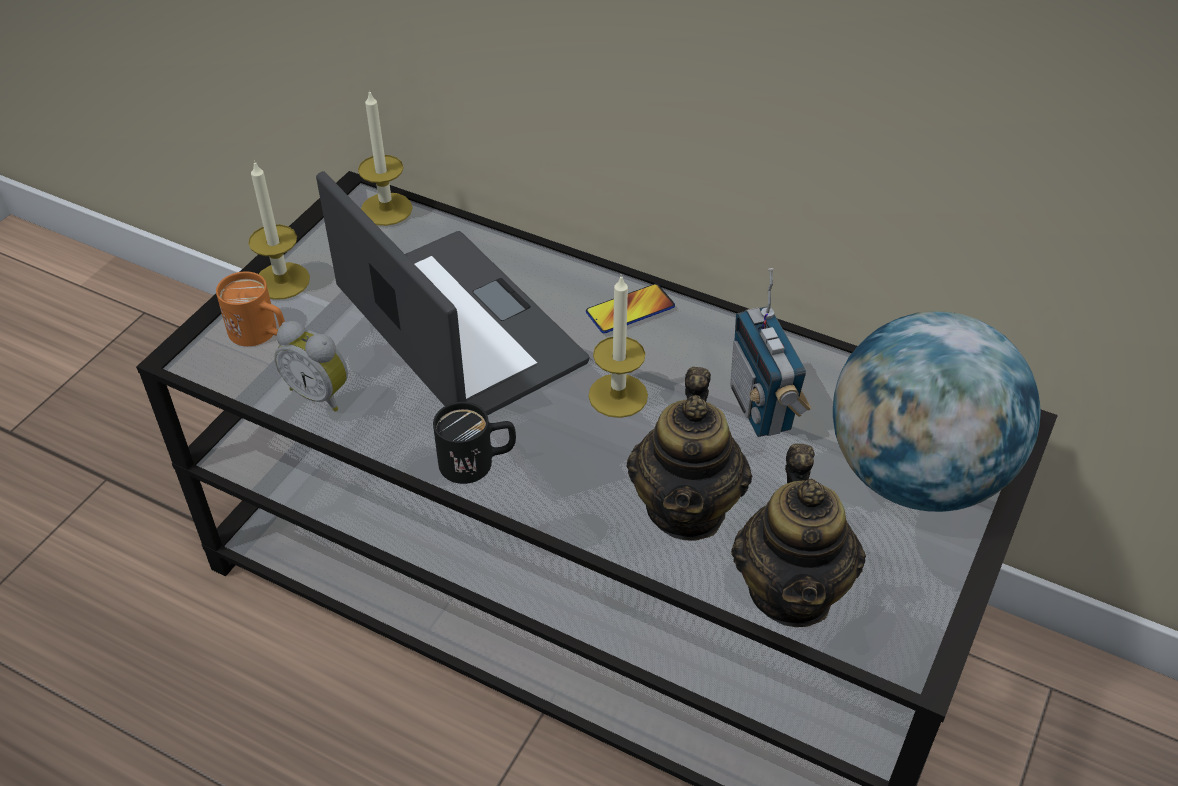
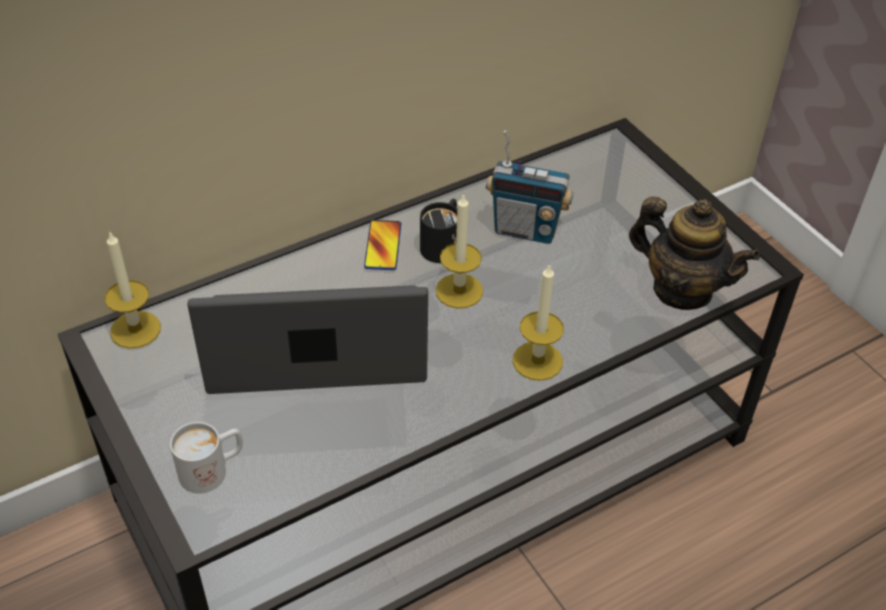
camera: 60 degrees left, 0 degrees up
orange mug [216,271,285,346] -> white mug [170,422,243,494]
candle [248,160,310,300] -> candle moved to [513,263,564,381]
alarm clock [274,321,348,412] -> none
black mug [433,402,516,484] -> black mug moved to [420,199,457,263]
teapot [627,367,752,540] -> none
globe [833,311,1041,512] -> none

